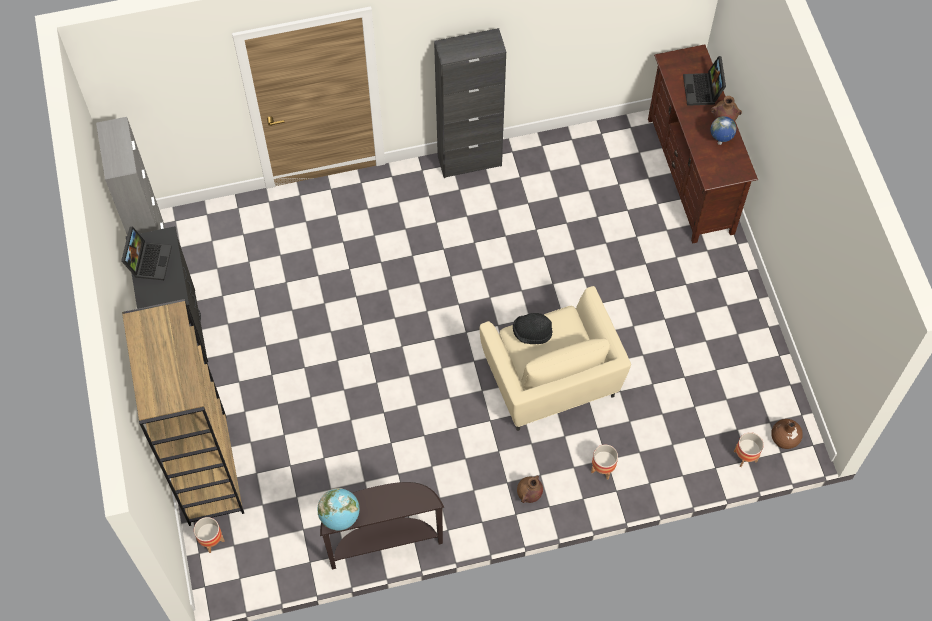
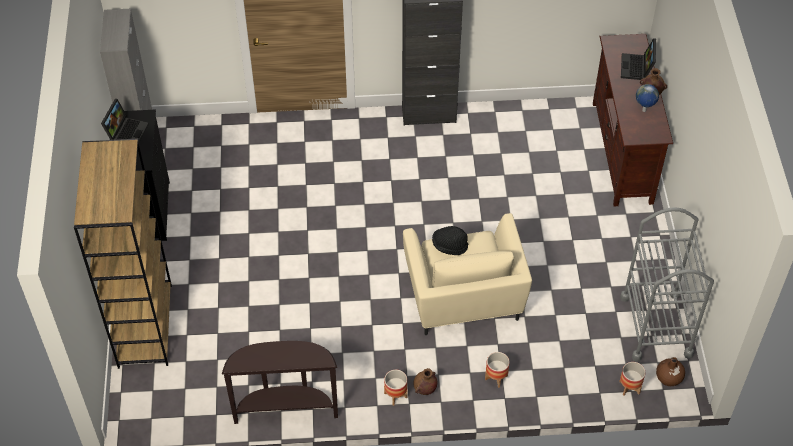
camera: 10 degrees right, 10 degrees down
planter [194,517,225,553] -> planter moved to [384,370,408,406]
globe [318,488,359,530] -> none
none -> grey cart [620,207,714,362]

